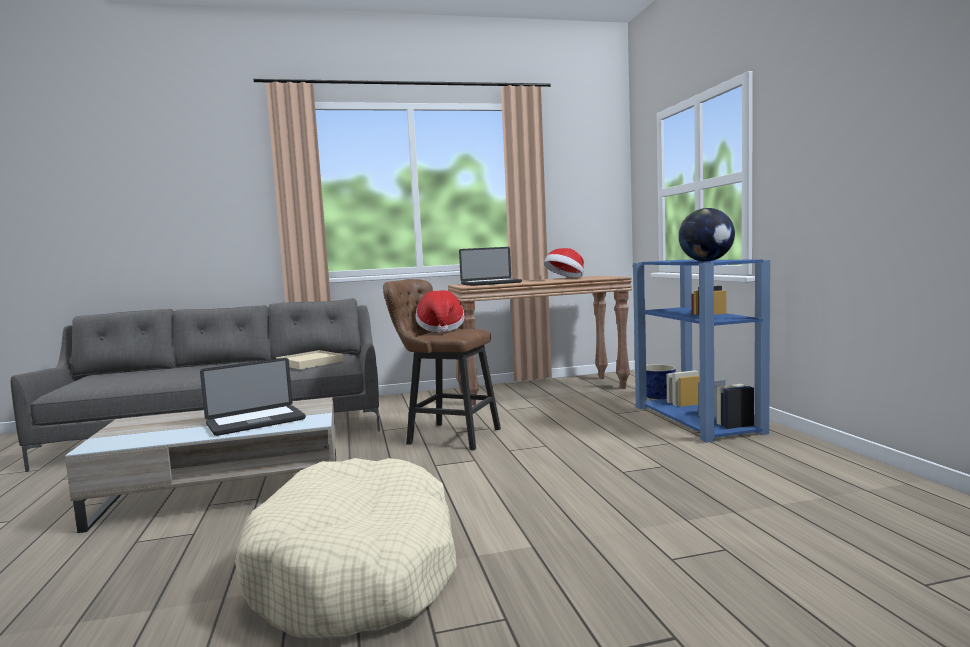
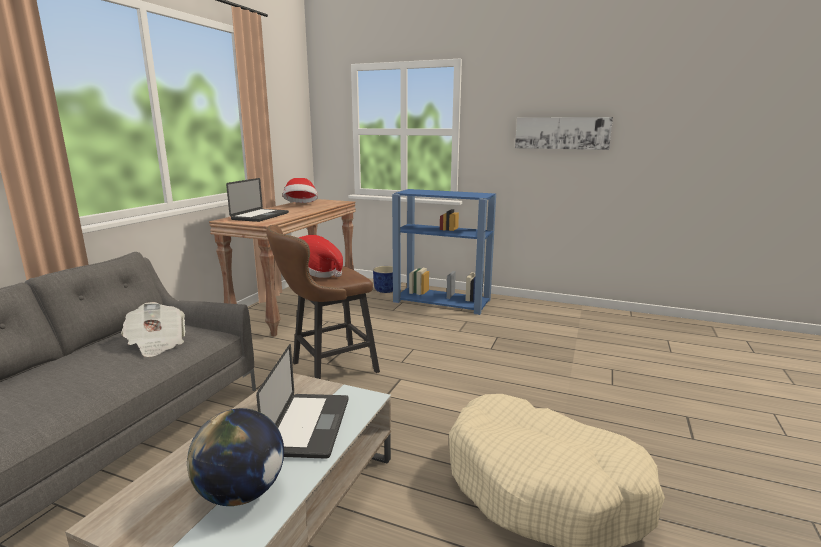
camera: 55 degrees left, 10 degrees up
beige tray [276,350,344,369] -> newspaper [121,302,185,357]
globe [678,208,735,262] -> globe moved to [187,408,284,506]
none -> picture [515,117,613,150]

